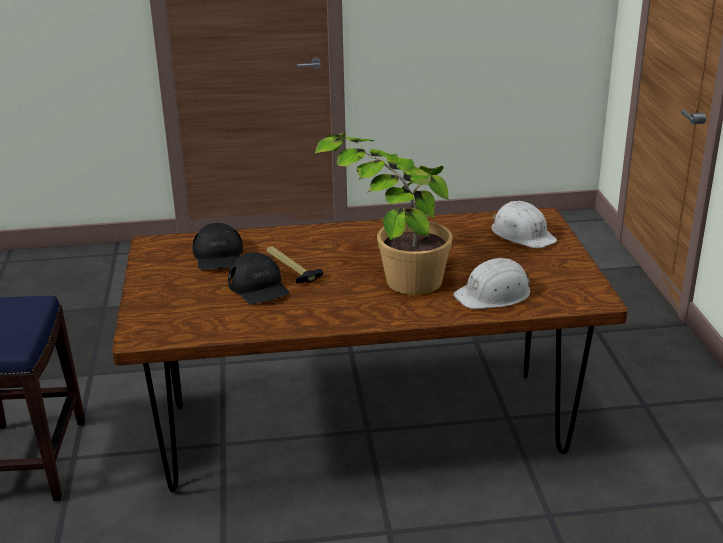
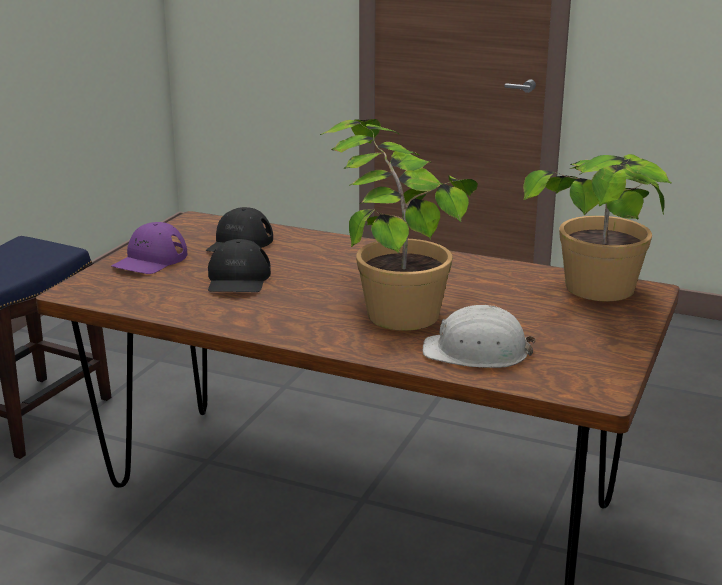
camera: 30 degrees right, 5 degrees down
hammer [266,246,323,284] -> none
white hard hat [491,201,557,248] -> potted plant [523,154,672,301]
none -> purple cap [111,222,187,274]

